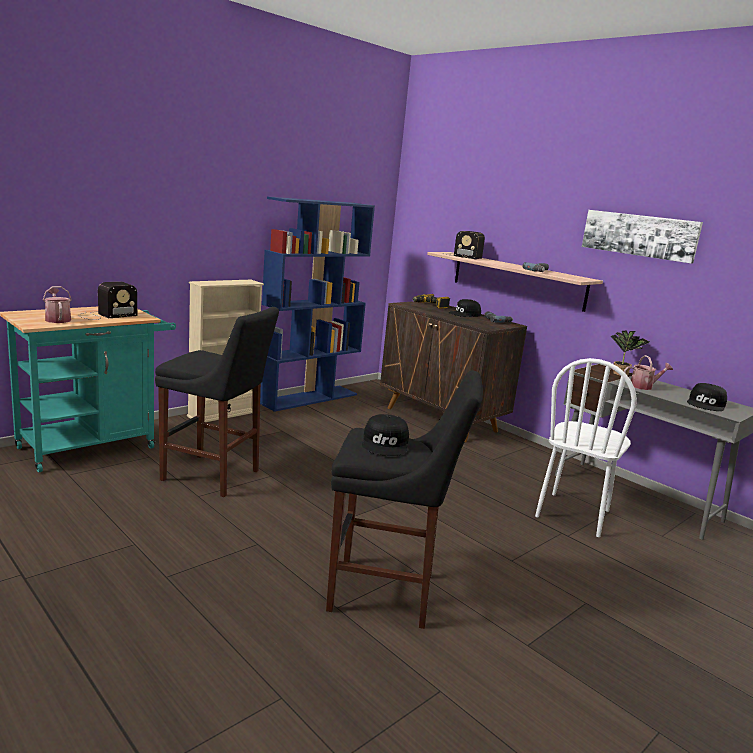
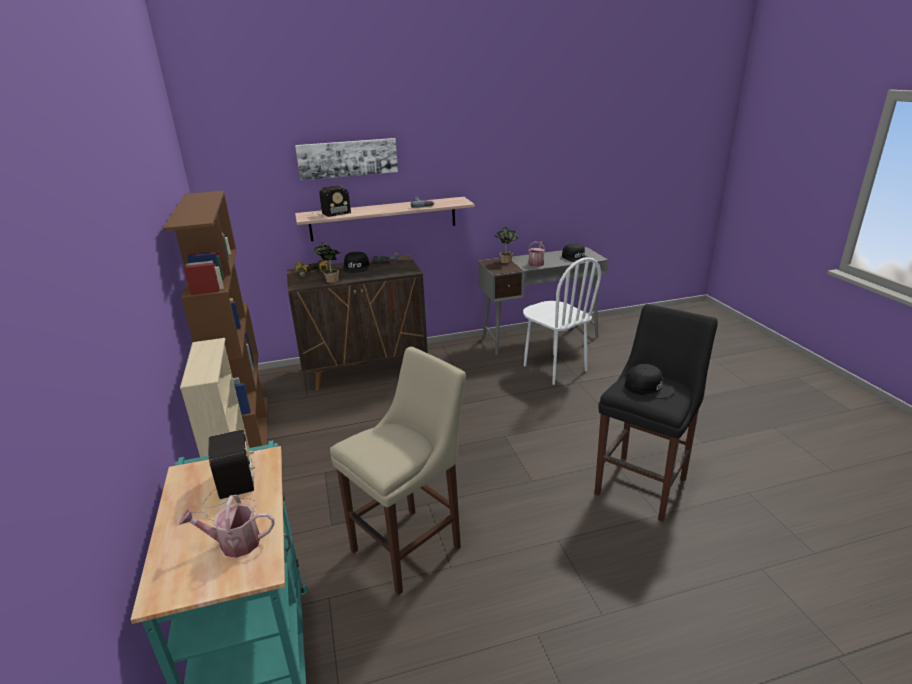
camera: 60 degrees left, 10 degrees up
black stool [155,307,279,497] -> beige stool [330,347,466,595]
blue bookcase [260,197,375,412] -> brown bookcase [163,191,268,448]
picture [582,210,703,264] -> picture moved to [295,138,398,180]
none -> potted plant [313,242,341,283]

